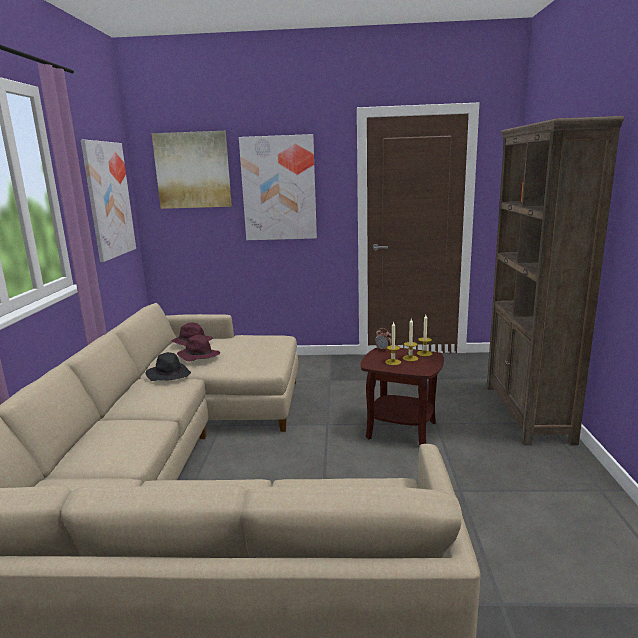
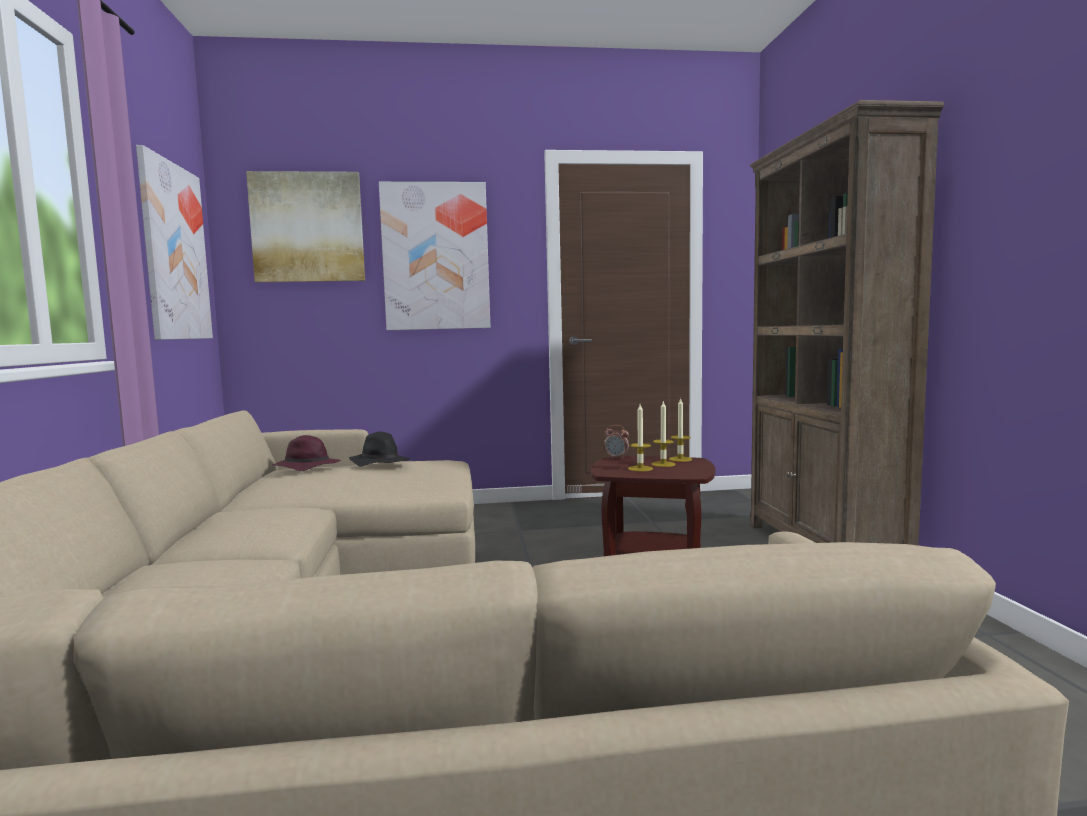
camera: 10 degrees left, 10 degrees down
black hat [146,352,191,381] -> black hat moved to [349,432,410,467]
purple hat [177,335,220,362] -> none

